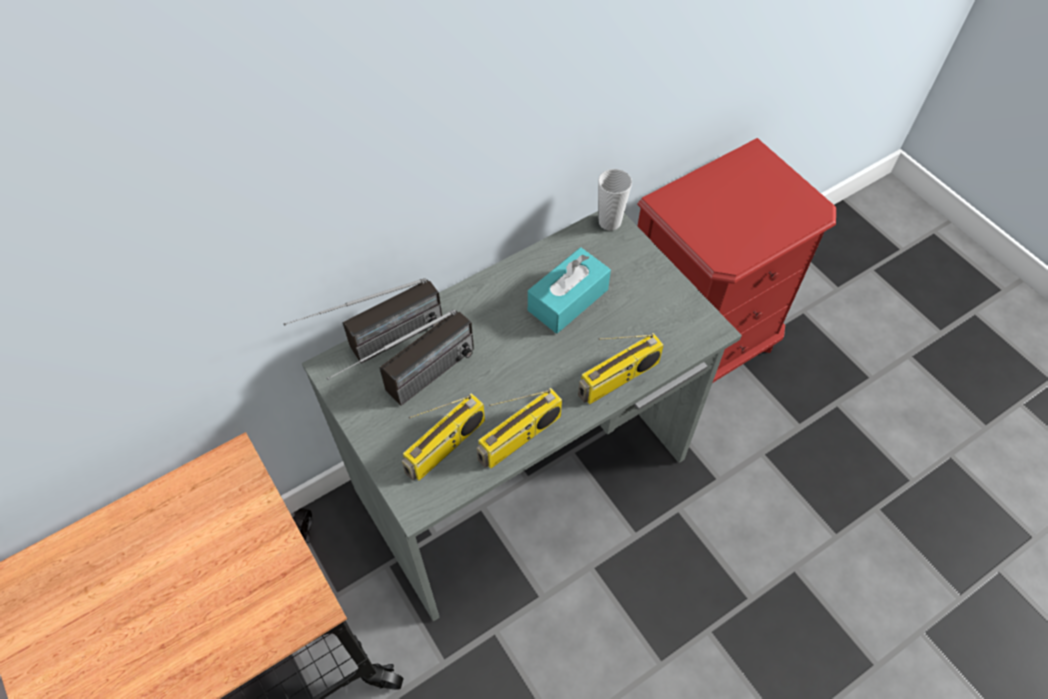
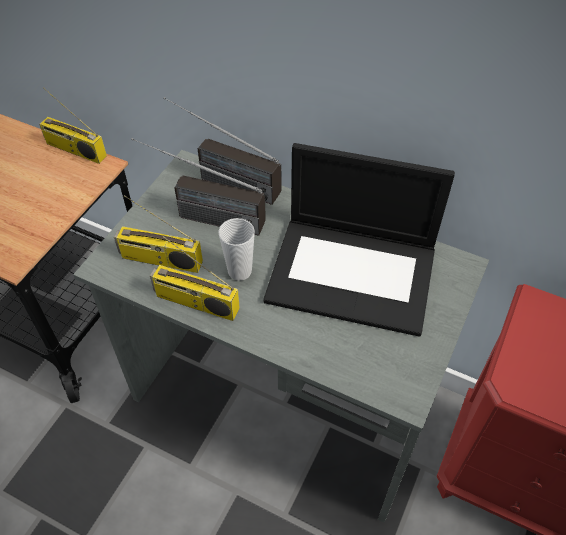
camera: 60 degrees right, 5 degrees down
turquoise tissue box [528,247,611,334] -> laptop [263,143,455,337]
radio [578,333,664,405] -> radio moved to [39,87,107,164]
cup [598,169,632,231] -> cup moved to [218,218,255,281]

